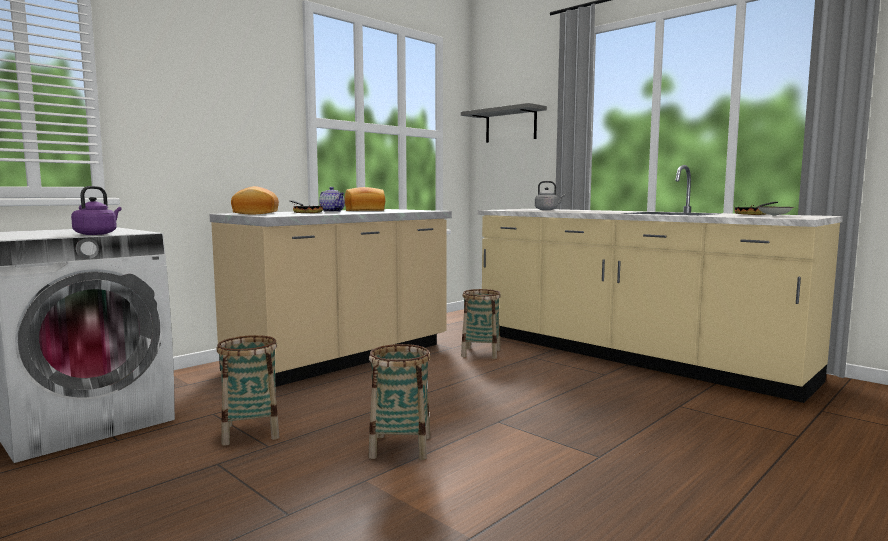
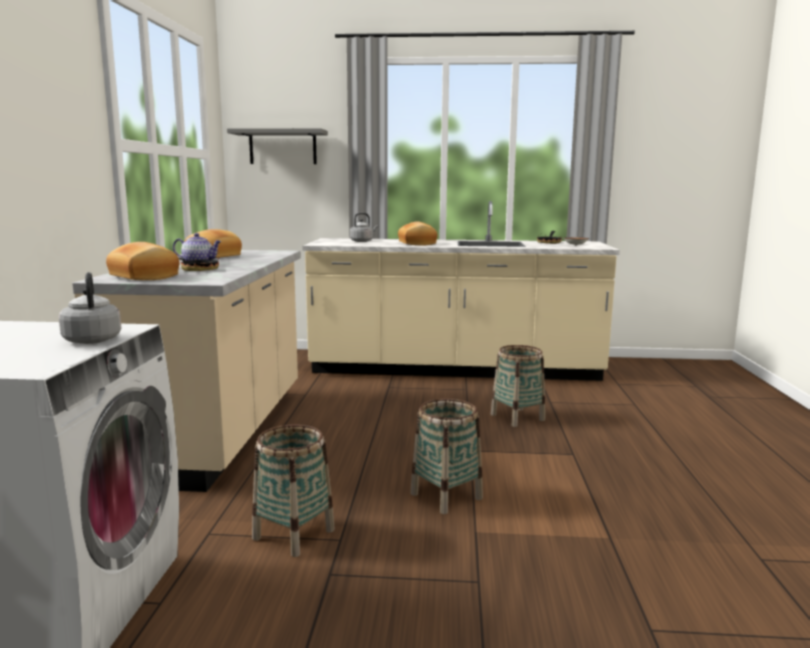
camera: 40 degrees left, 5 degrees up
purple kettle [71,186,122,235] -> grey kettle [58,272,121,344]
basket [461,289,501,359] -> basket moved to [491,345,545,427]
none -> bread [398,221,438,246]

